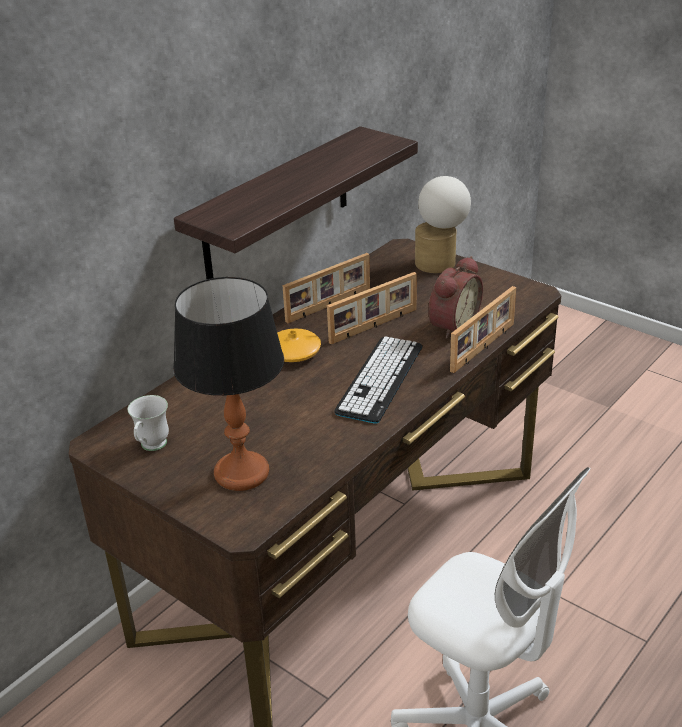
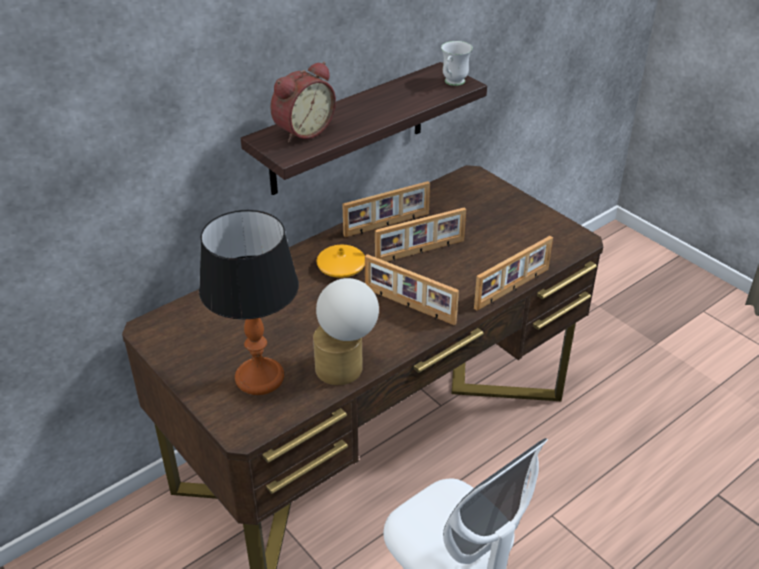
camera: 10 degrees right, 5 degrees up
white mug [128,395,169,451] -> white mug moved to [441,41,473,86]
keyboard [334,337,423,423] -> picture frame [365,254,459,325]
table lamp [415,176,471,273] -> table lamp moved to [313,278,379,385]
alarm clock [428,256,483,339] -> alarm clock moved to [270,62,336,142]

